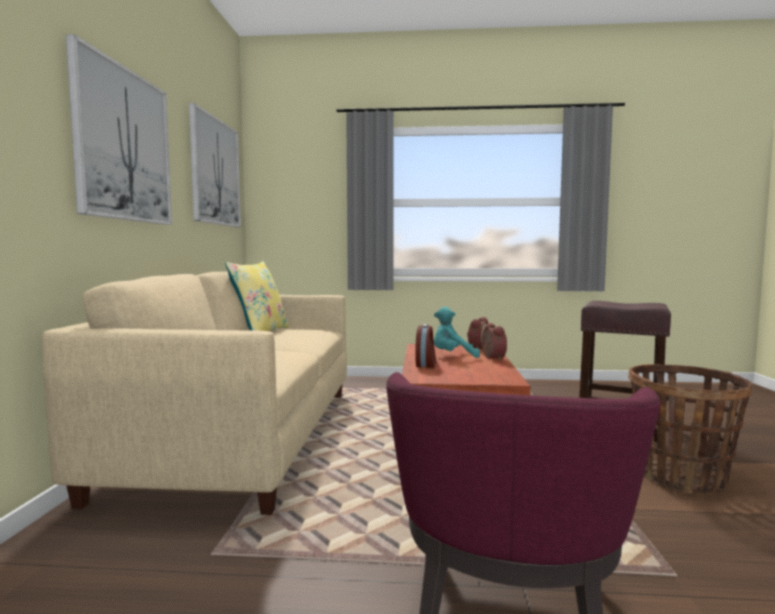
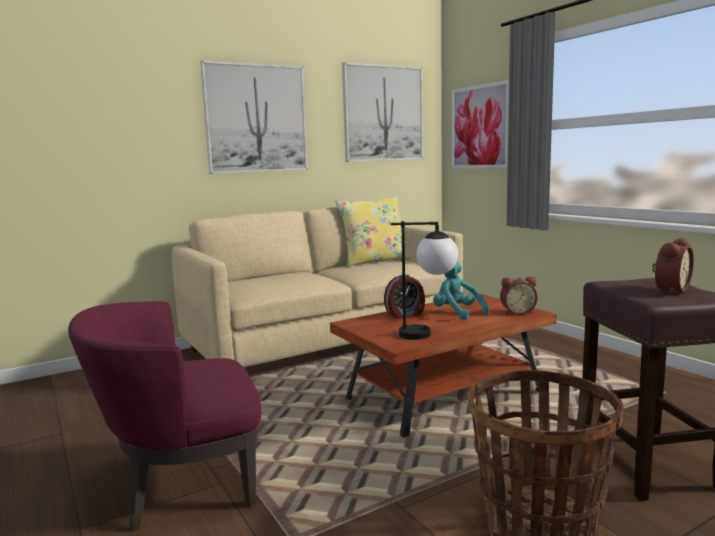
camera: 55 degrees right, 5 degrees up
alarm clock [482,323,507,360] -> alarm clock moved to [652,238,694,294]
none -> table lamp [391,221,458,340]
none -> picture [451,80,509,169]

